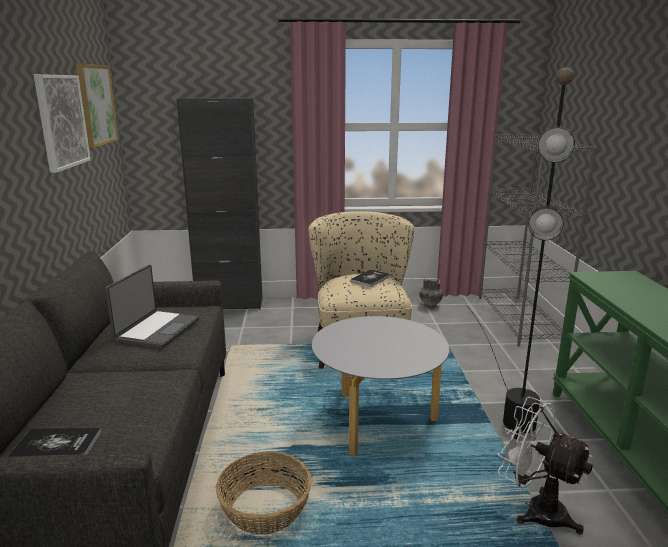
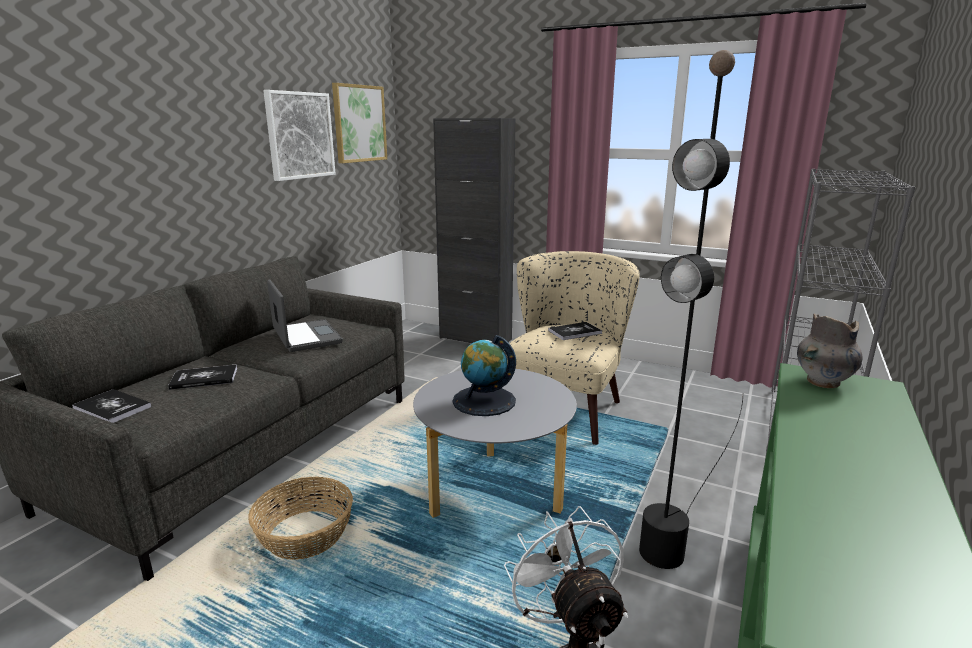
camera: 30 degrees right, 0 degrees up
laptop [105,265,200,349] -> laptop turned 75 degrees counterclockwise [267,279,343,352]
grey vase [419,278,443,308] -> grey vase moved to [797,314,863,388]
none -> book [168,364,237,390]
none -> globe [452,335,516,416]

